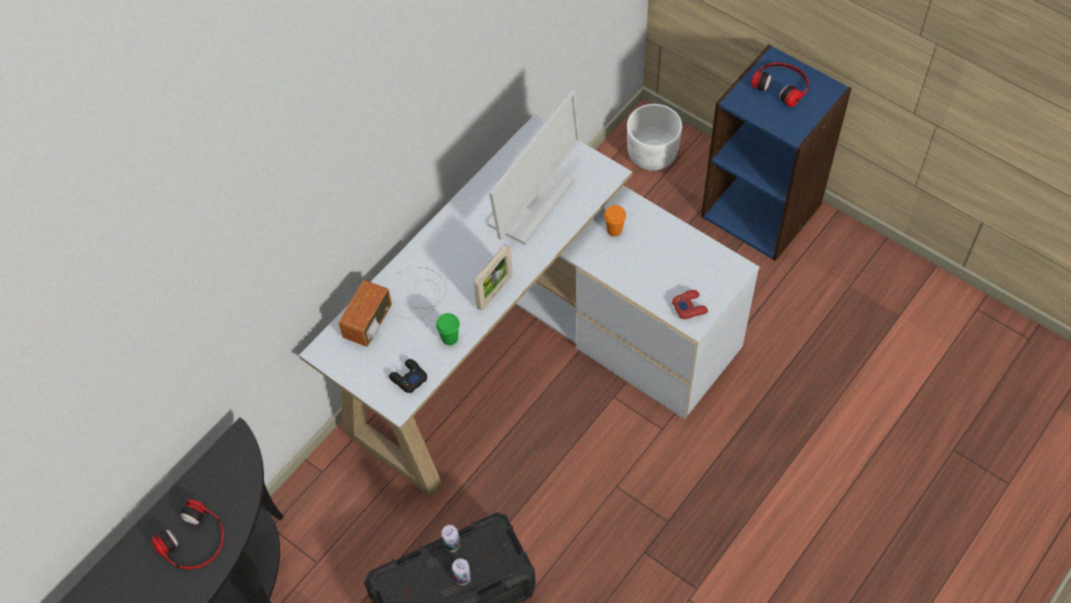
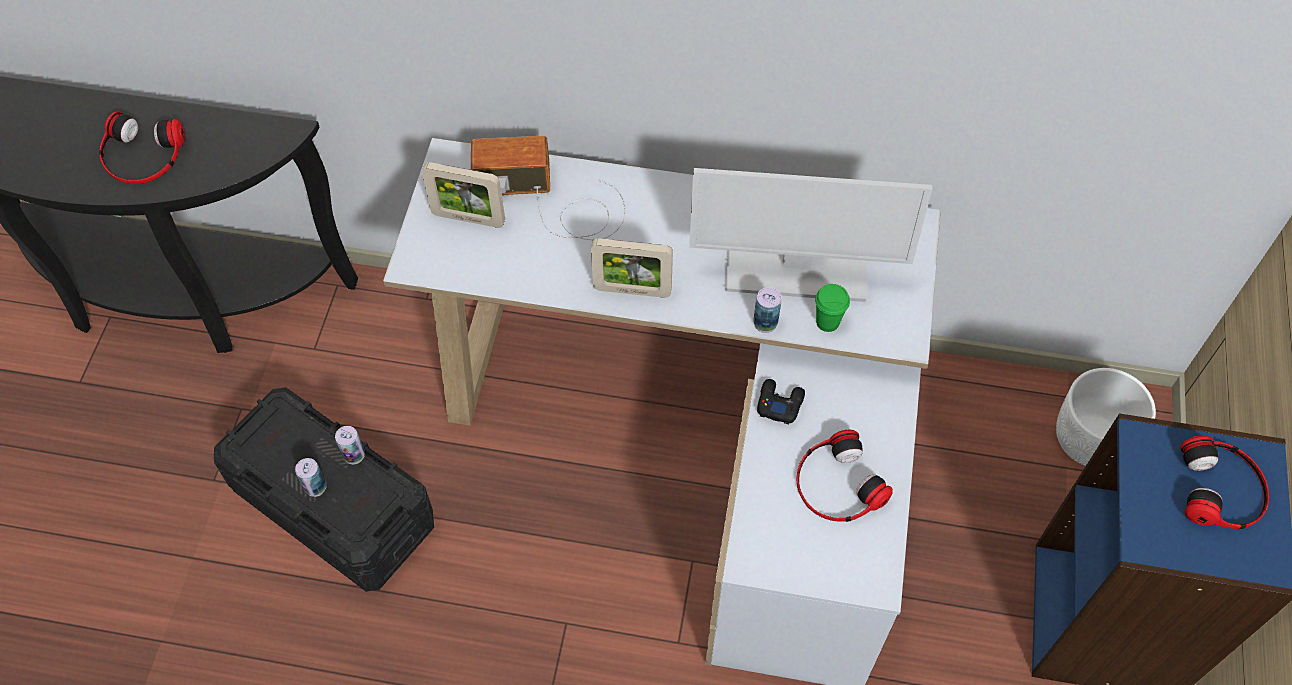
camera: 60 degrees right, 0 degrees up
black game controller [389,359,427,393] -> black game controller moved to [757,379,805,424]
green cup [436,313,460,345] -> green cup moved to [815,284,850,332]
orange cup [604,205,626,236] -> none
red game controller [672,290,708,319] -> none
none -> picture frame [422,162,505,228]
none -> can [753,287,782,333]
none -> headphones [797,430,893,522]

